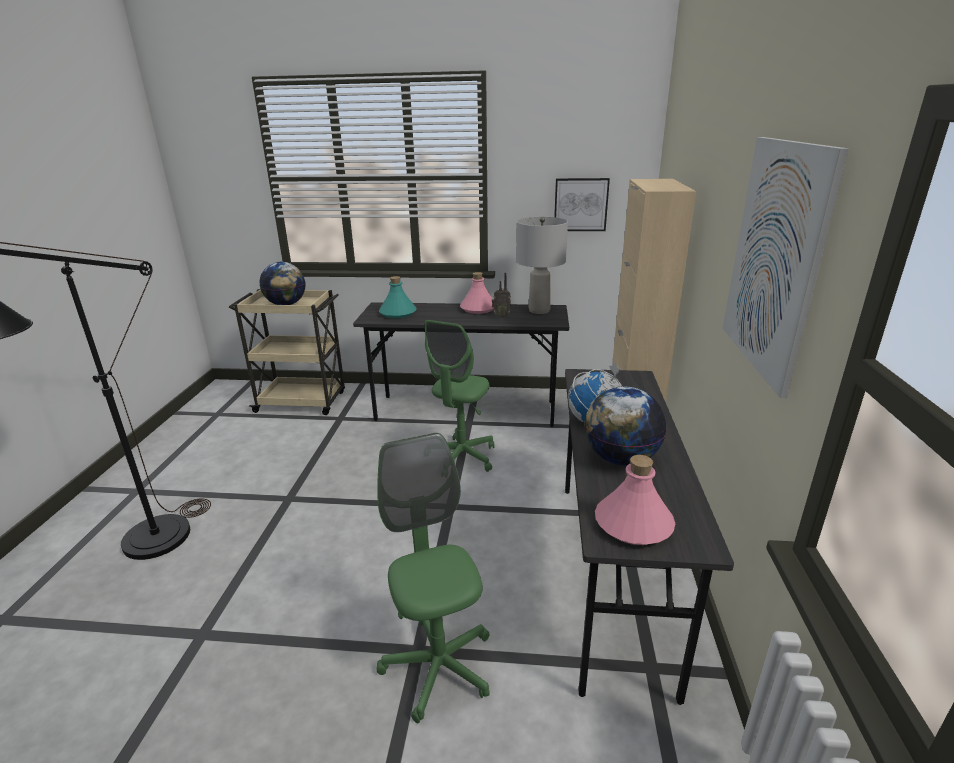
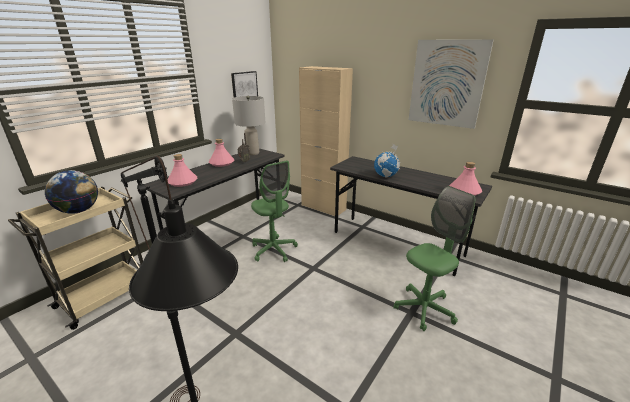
camera: 60 degrees left, 0 degrees up
green office chair [376,433,490,723] -> green office chair turned 135 degrees clockwise [394,186,475,331]
turquoise bottle [379,276,417,318] -> pink bottle [167,154,197,187]
globe [585,387,666,466] -> none

